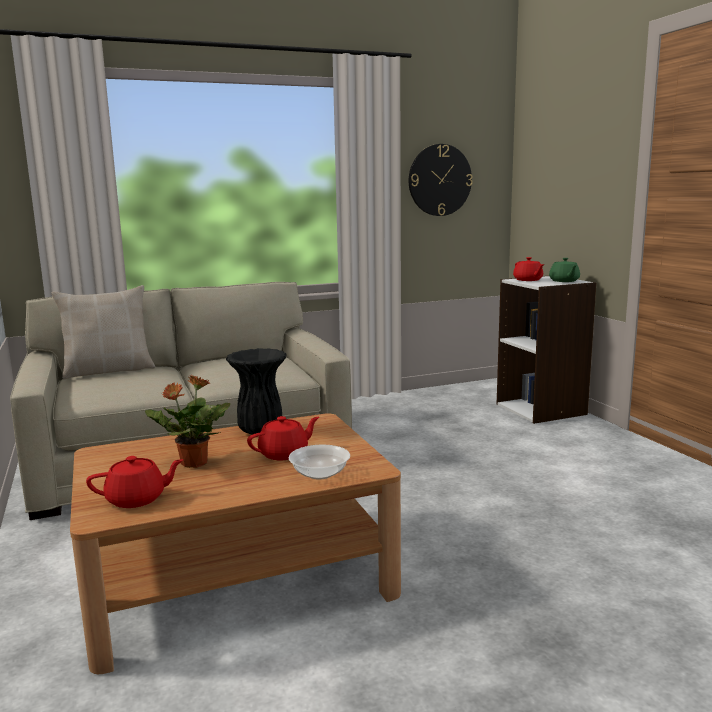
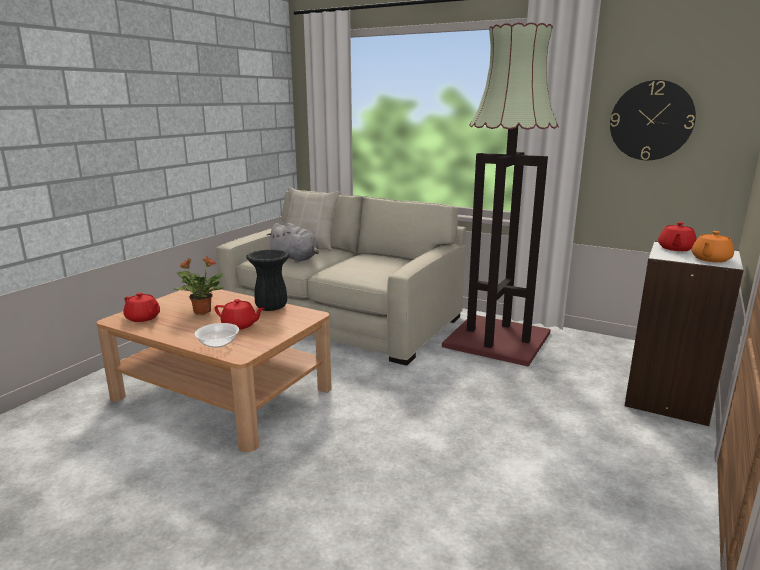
camera: 50 degrees right, 5 degrees up
green teapot [549,258,580,282] -> orange teapot [691,231,734,263]
none -> grey plush toy [266,223,319,262]
none -> floor lamp [442,22,559,367]

